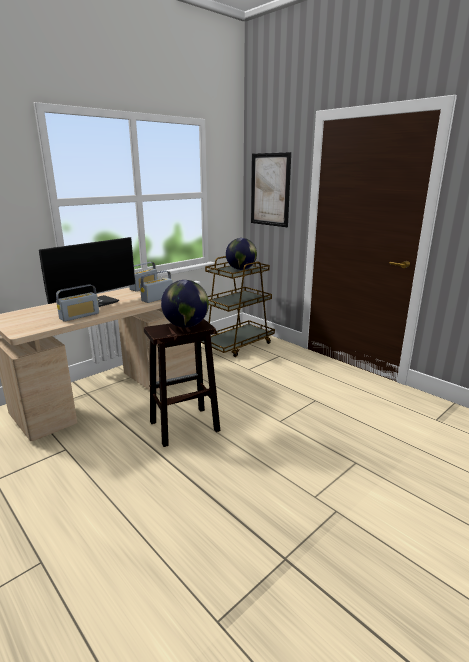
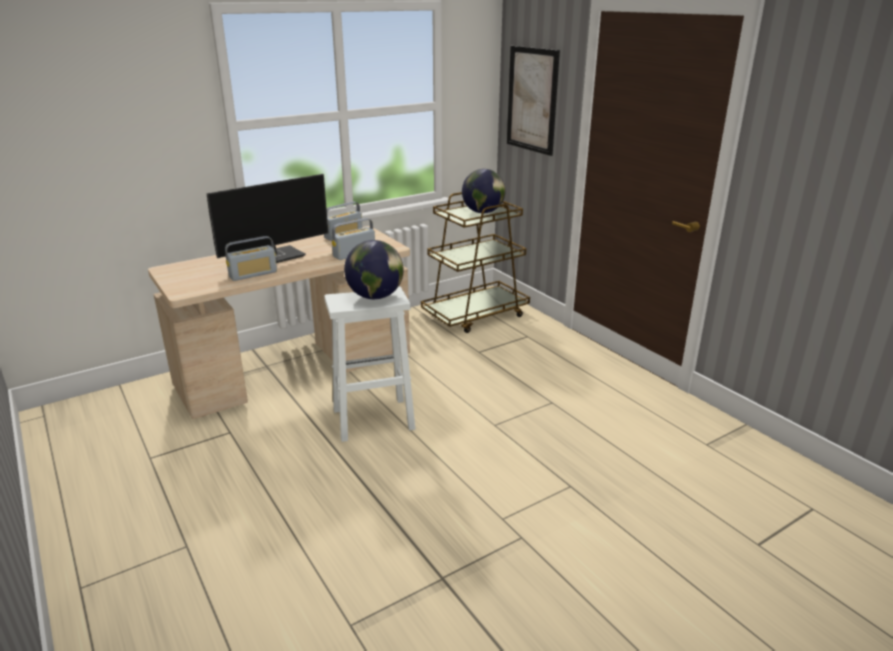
camera: 10 degrees right, 5 degrees up
brown stool [144,319,220,447] -> white stool [324,286,416,442]

